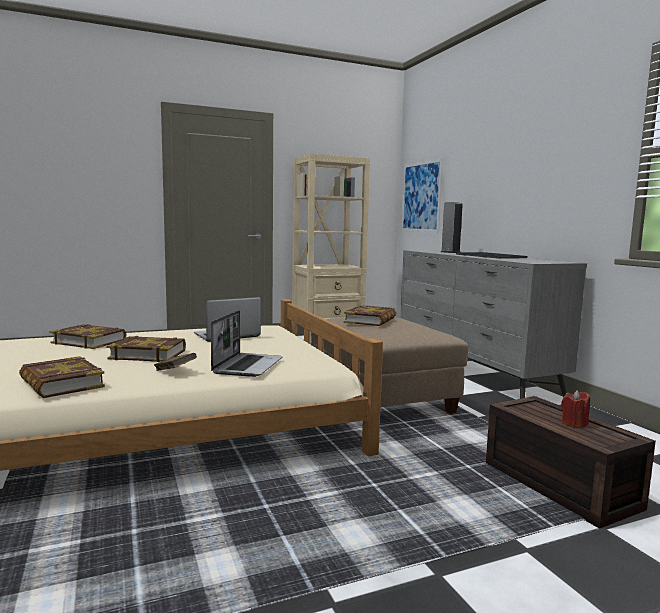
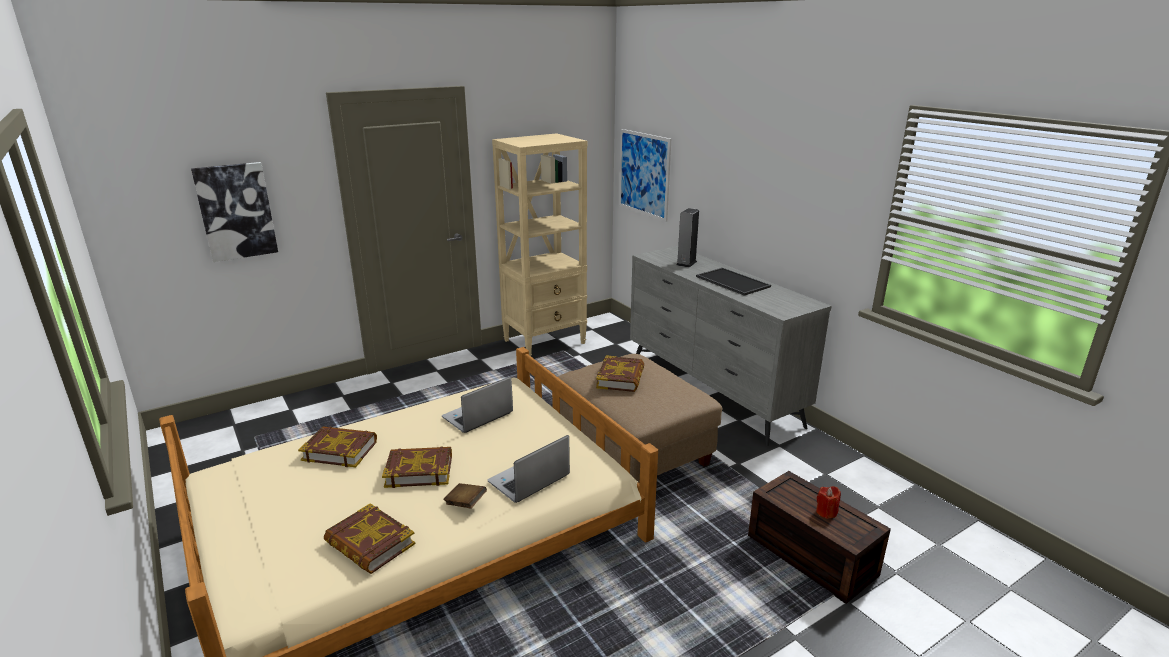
camera: 10 degrees left, 15 degrees up
laptop [211,310,283,377] -> laptop turned 135 degrees counterclockwise [488,435,570,503]
none -> picture [191,162,278,262]

